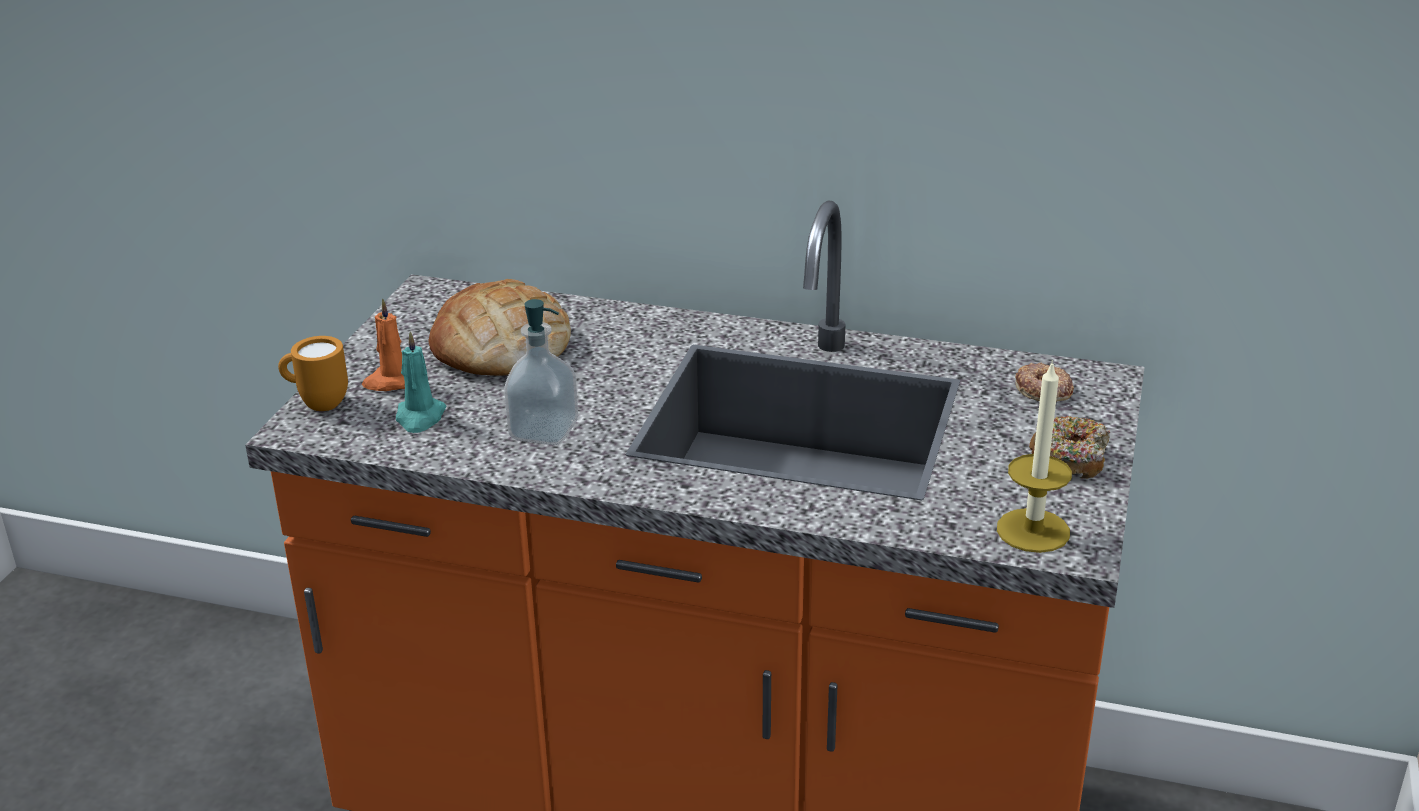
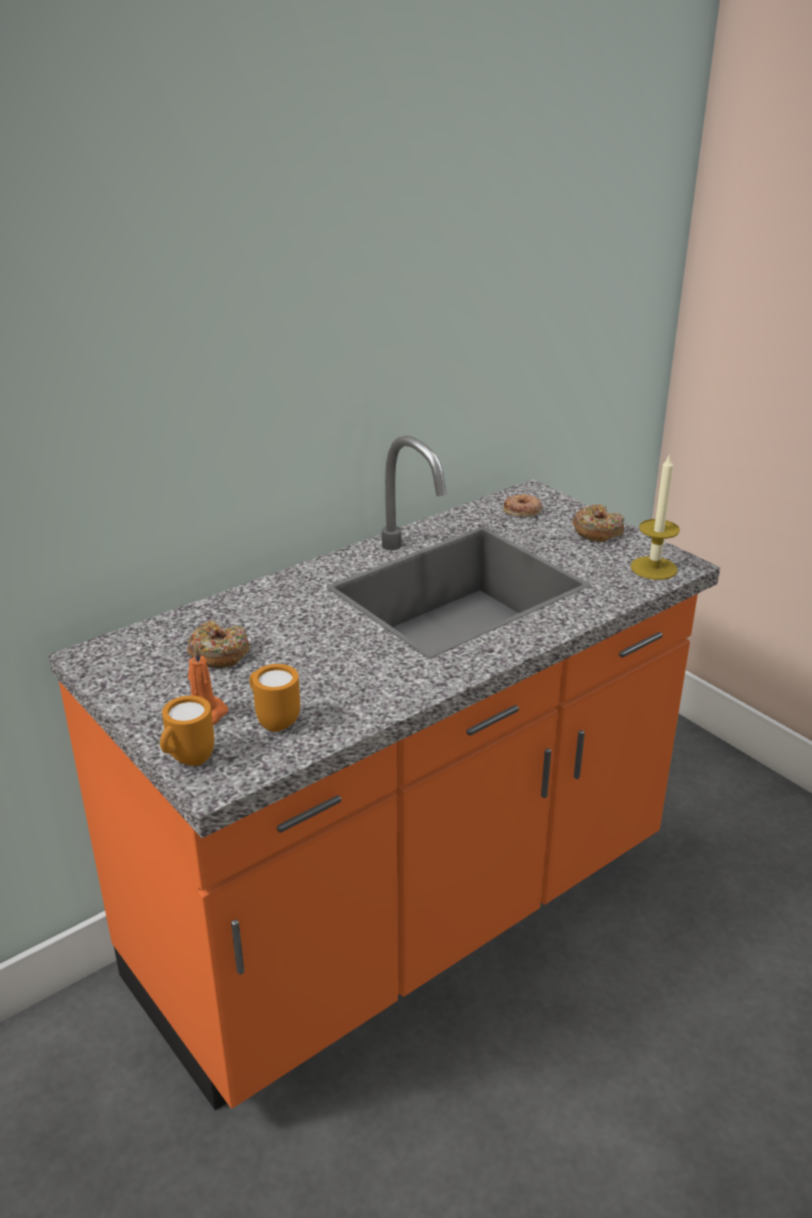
camera: 55 degrees left, 0 degrees up
turquoise candle [396,332,447,433] -> orange mug [249,664,300,732]
bread [428,279,571,376] -> donut [187,620,250,668]
soap dispenser [504,299,578,445] -> none

